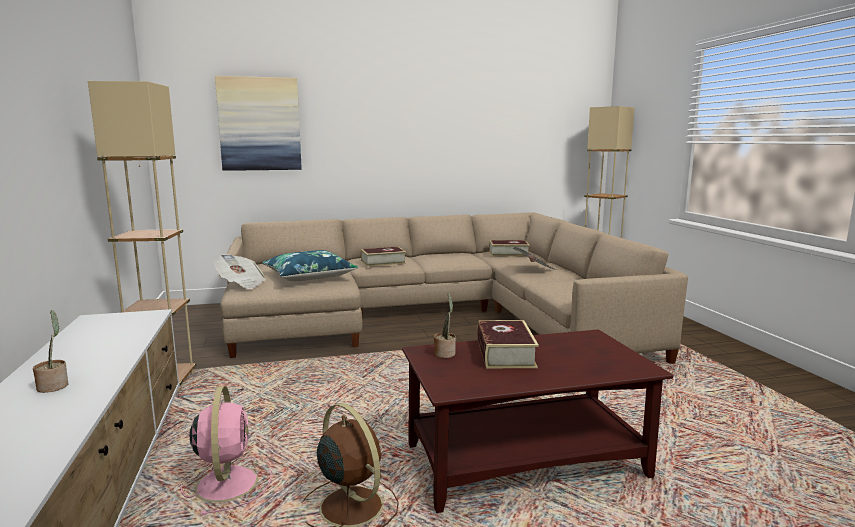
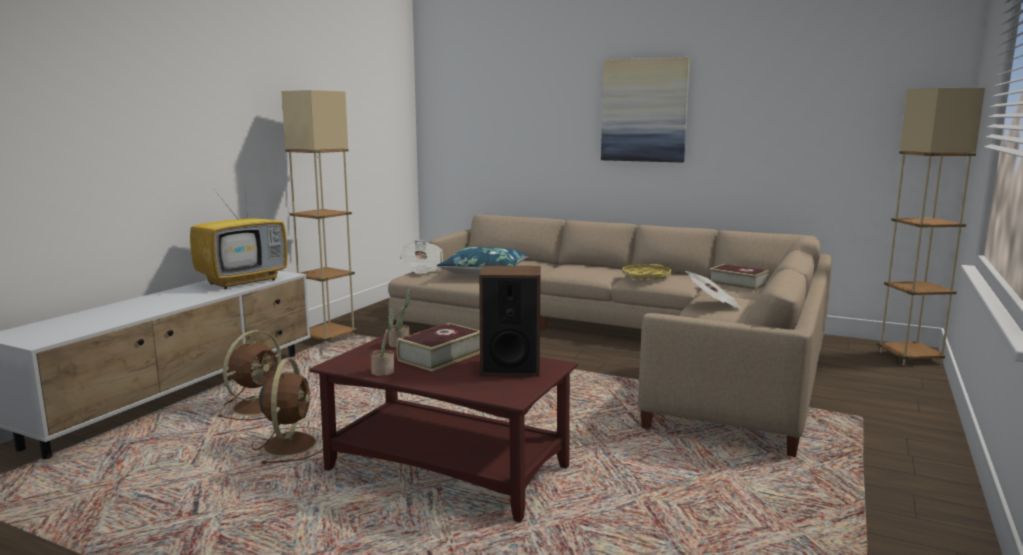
camera: 40 degrees right, 0 degrees up
potted plant [33,310,69,393] -> potted plant moved to [370,308,394,376]
pink fan [181,386,272,516] -> brown fan [218,330,281,420]
picture [215,76,302,171] -> picture moved to [601,57,690,162]
book [361,247,406,267] -> none
none -> television [190,179,288,289]
none -> speaker [479,265,541,377]
none -> yellow tray [622,264,671,280]

